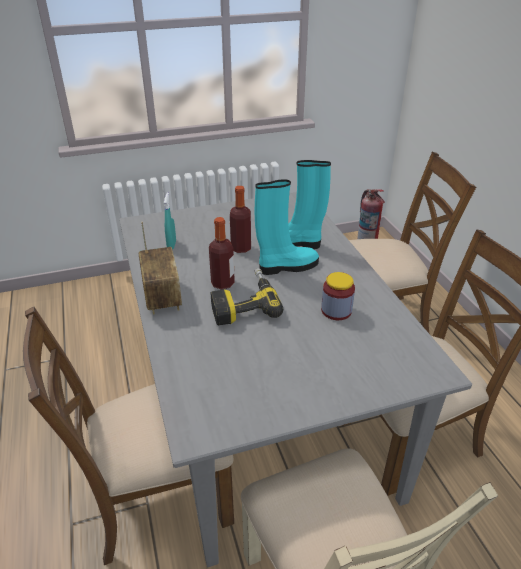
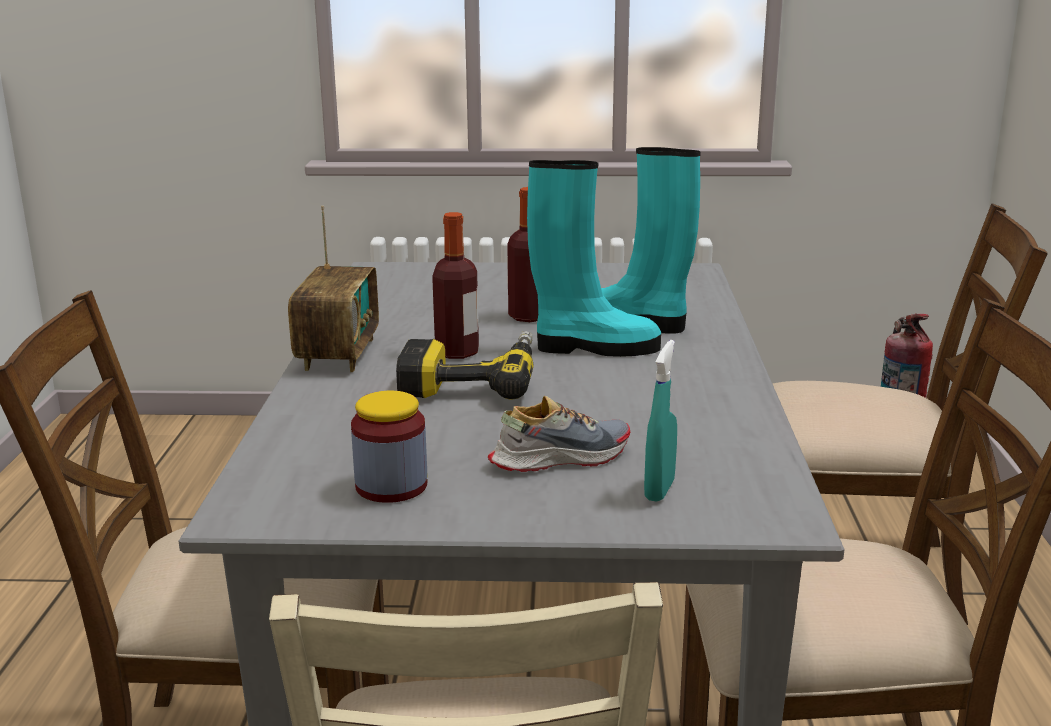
camera: 20 degrees right, 15 degrees down
turquoise spray bottle [164,192,176,250] -> turquoise spray bottle moved to [644,340,677,502]
jar [321,272,355,320] -> jar moved to [351,391,428,503]
none -> shoe [488,396,630,472]

